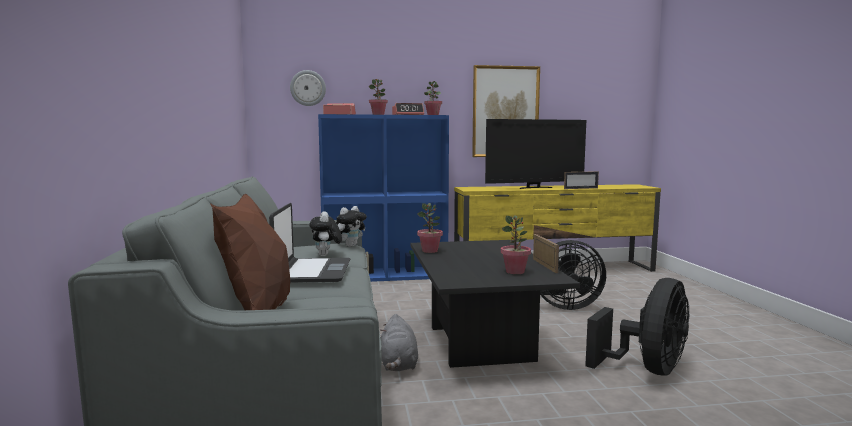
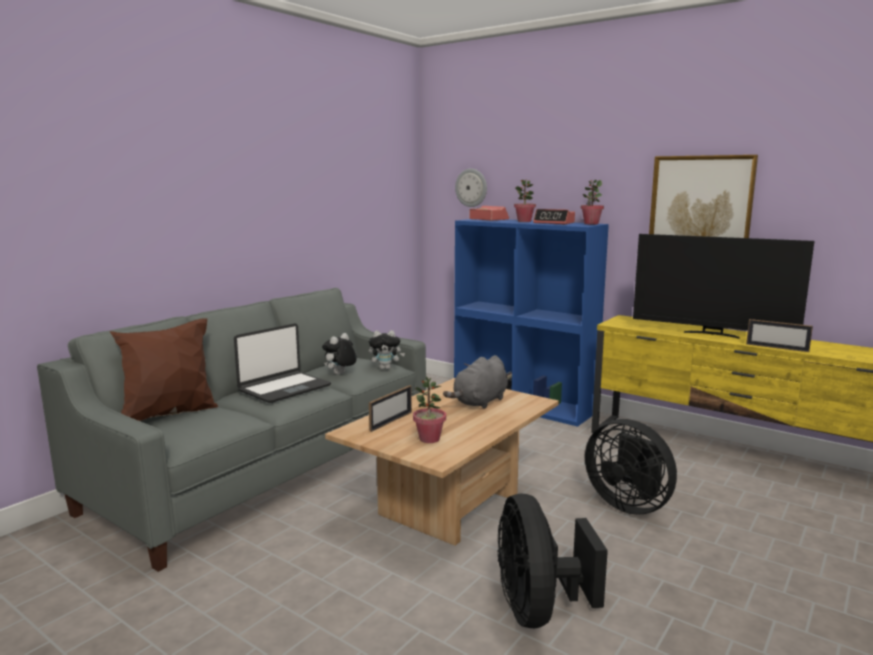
camera: 45 degrees right, 5 degrees up
grey plush toy [380,314,418,371] -> grey plush toy moved to [443,355,508,409]
black coffee table [411,240,580,368] -> beige coffee table [325,378,559,546]
potted plant [417,203,443,253] -> none
picture frame [533,234,559,273] -> picture frame moved to [369,385,412,432]
black fan [585,278,689,375] -> black fan turned 90 degrees clockwise [497,493,608,628]

